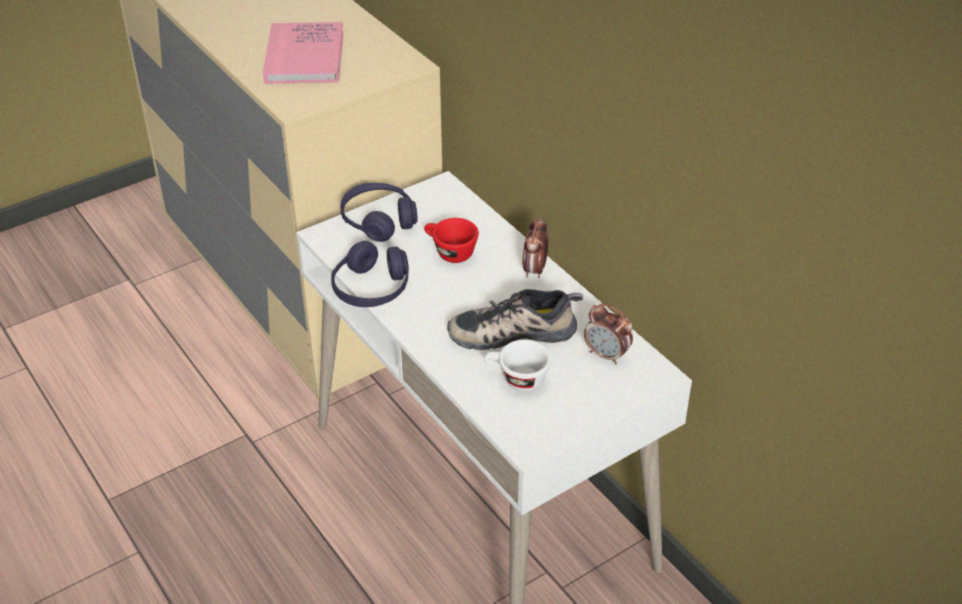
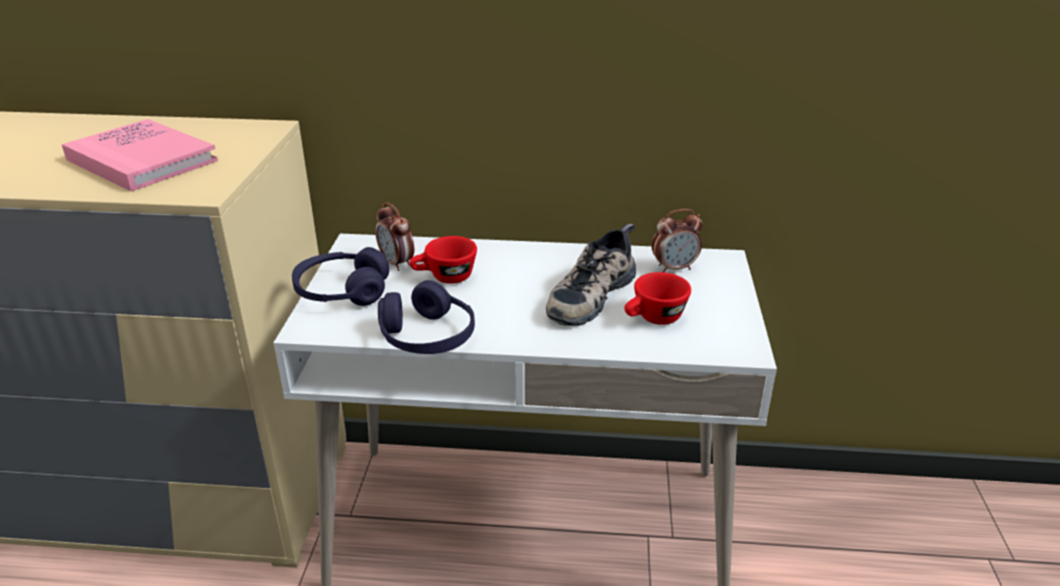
camera: 50 degrees left, 10 degrees down
white cup [484,340,551,391] -> red cup [624,272,691,325]
alarm clock [522,217,549,278] -> alarm clock moved to [376,202,414,271]

